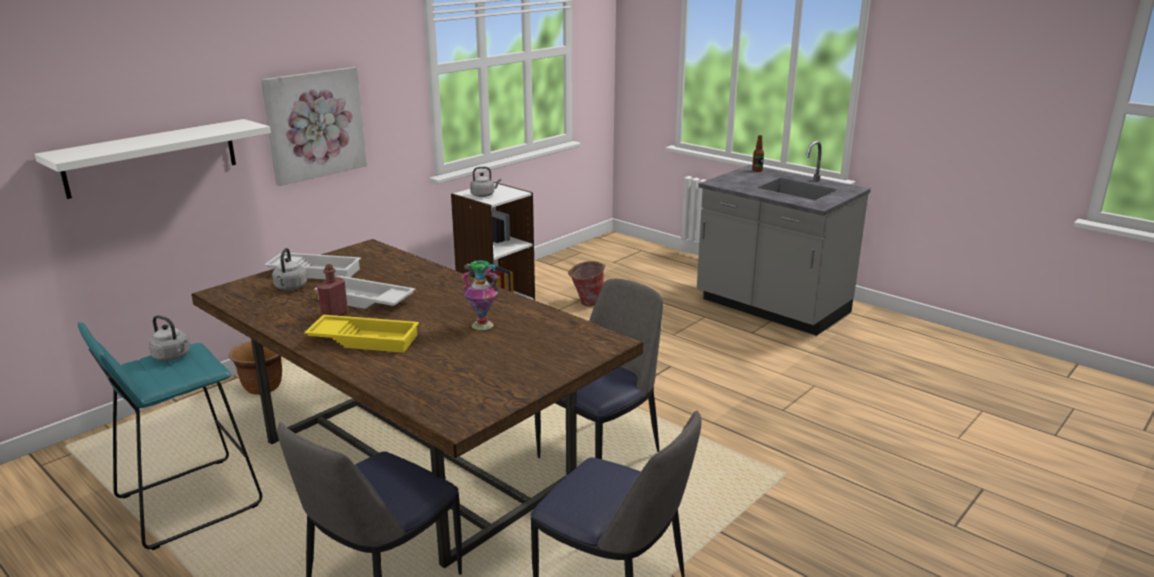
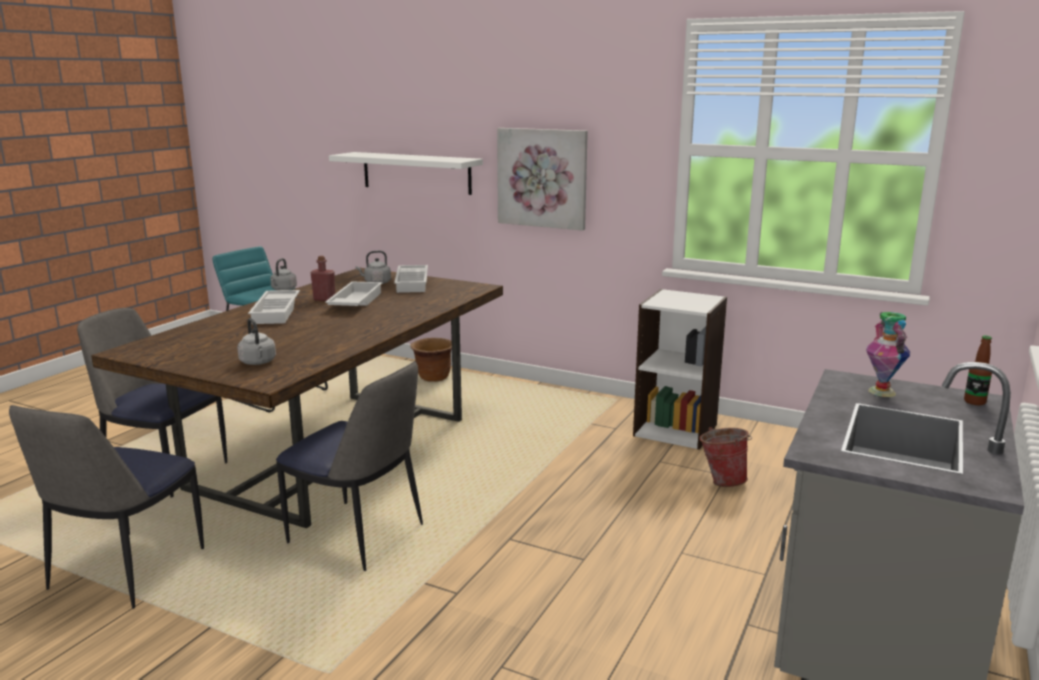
camera: 75 degrees right, 5 degrees down
yellow tray [304,315,419,353] -> white tray [248,290,300,324]
vase [462,260,499,330] -> vase moved to [866,312,910,397]
grey kettle [470,167,501,197] -> grey kettle moved to [237,318,276,365]

